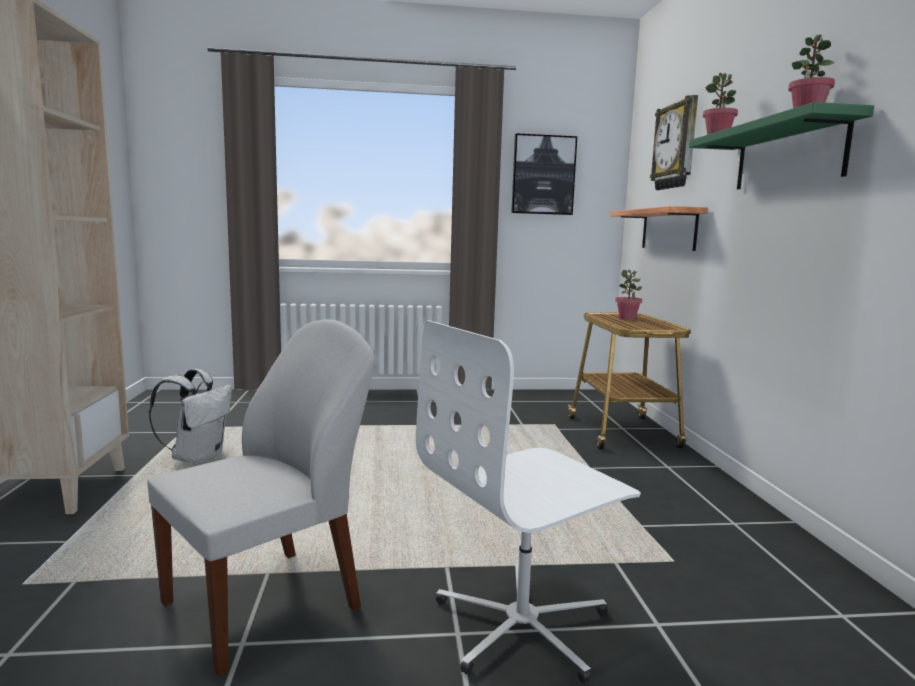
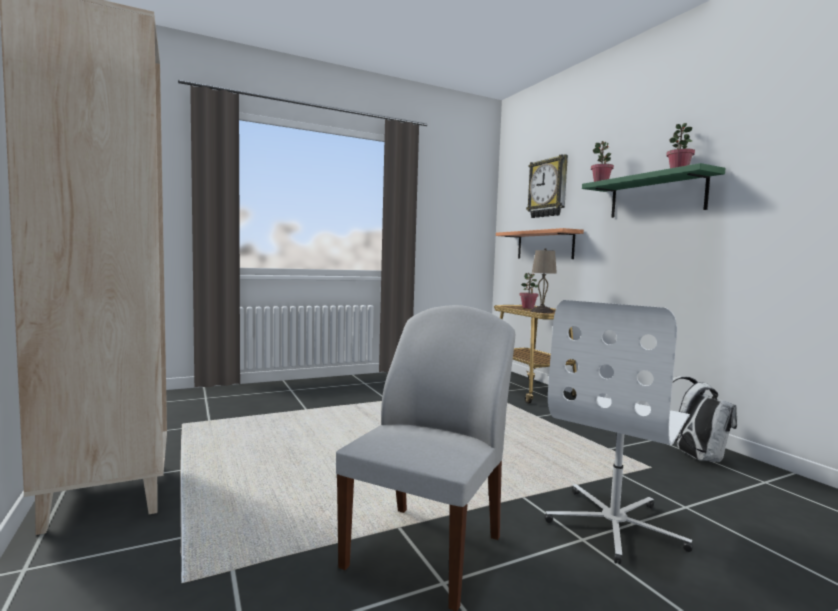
camera: 20 degrees left, 5 degrees down
white backpack [149,369,232,465] -> white backpack moved to [673,376,737,462]
picture [511,133,577,215] -> none
none -> beige table lamp [530,248,557,313]

